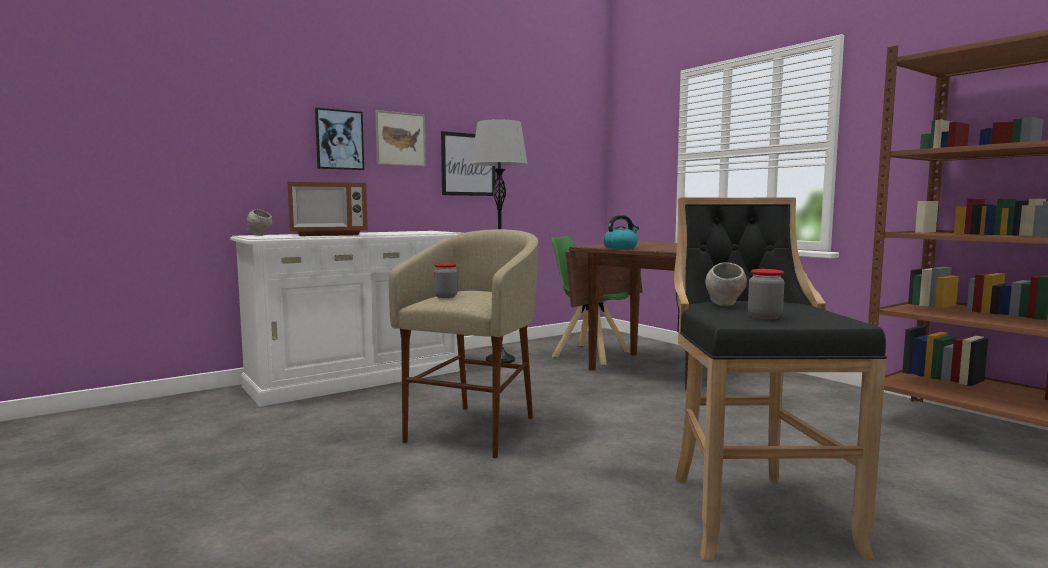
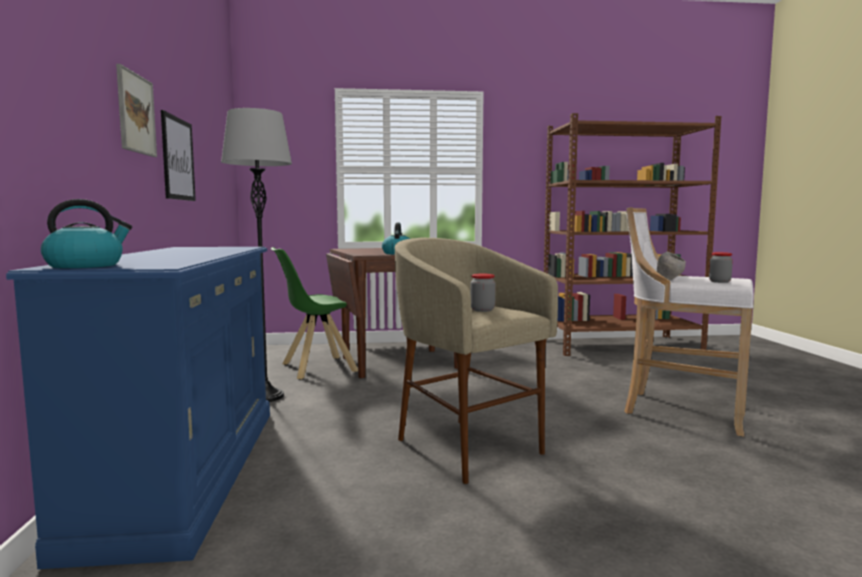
camera: 60 degrees left, 0 degrees up
white cabinet [230,231,466,407] -> blue cabinet [6,247,270,569]
grey bowl [247,209,273,236] -> kettle [41,199,132,268]
microwave [287,182,368,236] -> none
picture [315,108,364,170] -> none
black stool [674,197,887,560] -> white stool [624,207,754,437]

